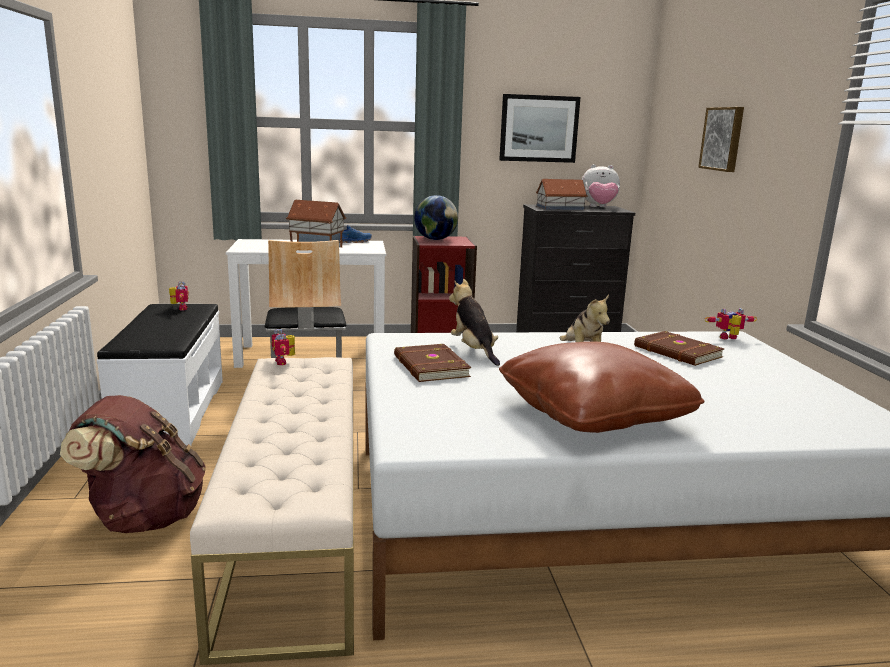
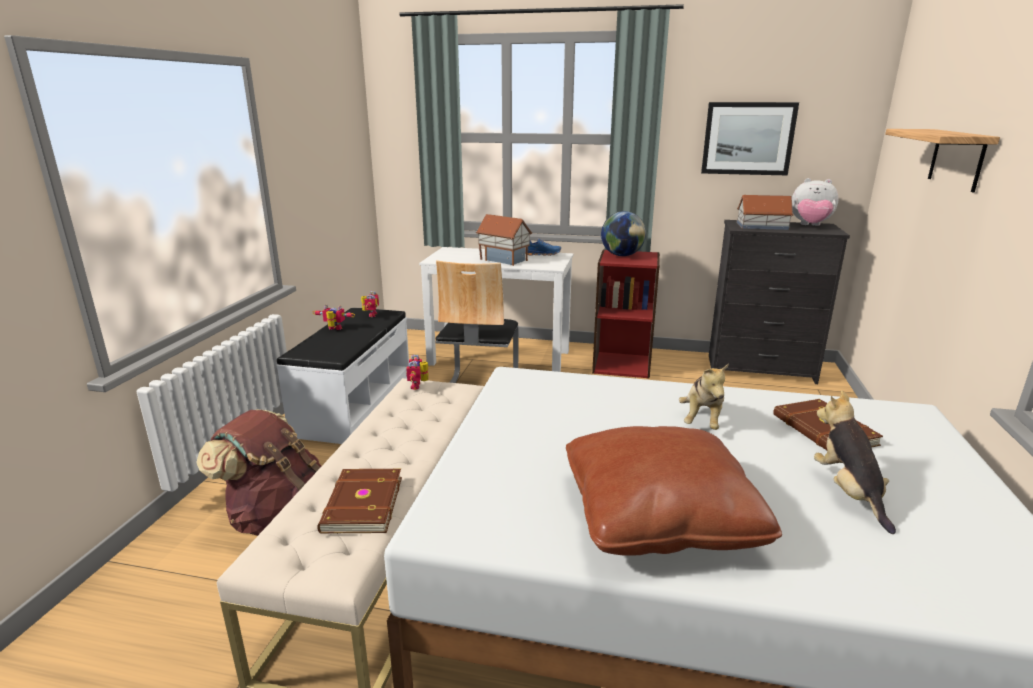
camera: 20 degrees right, 5 degrees up
brown book [394,344,471,382] -> brown book moved to [317,469,402,534]
plush toy [449,279,500,366] -> plush toy moved to [814,390,896,534]
picture [698,107,744,172] -> shelf [885,129,1000,192]
toy robot [705,308,757,339] -> toy robot moved to [313,305,355,330]

